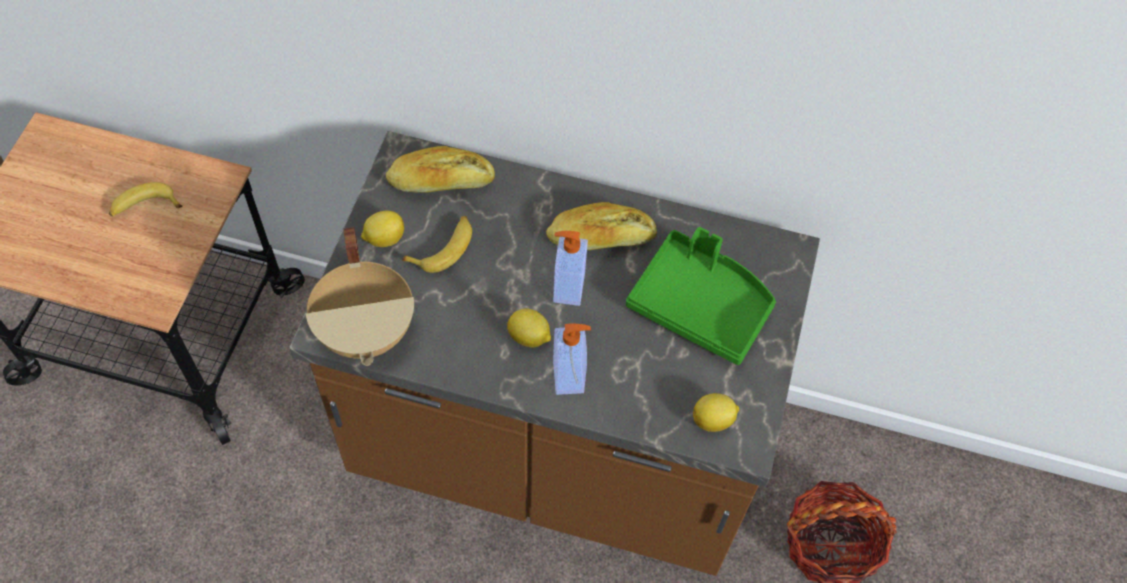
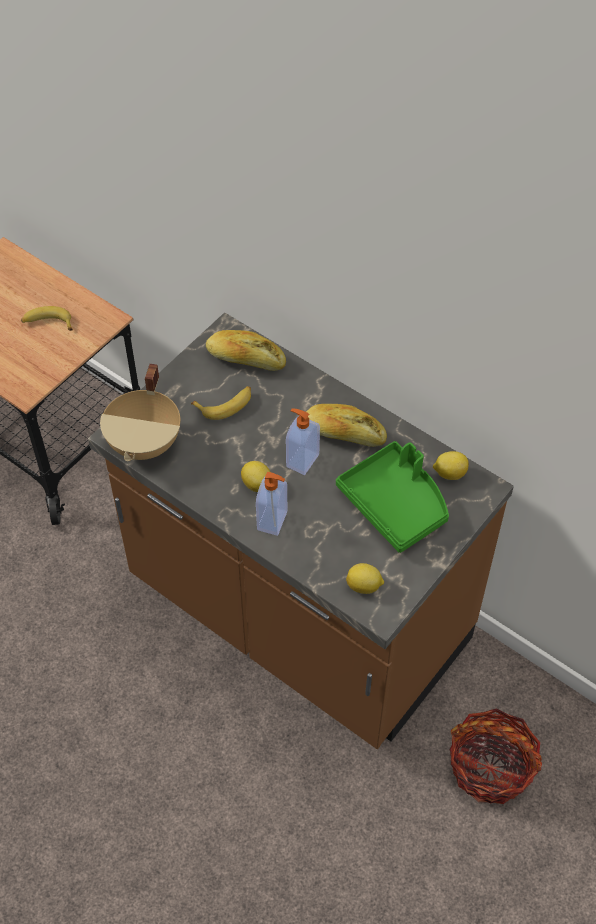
camera: 25 degrees right, 5 degrees down
lemon [361,211,404,247] -> lemon moved to [433,451,469,480]

